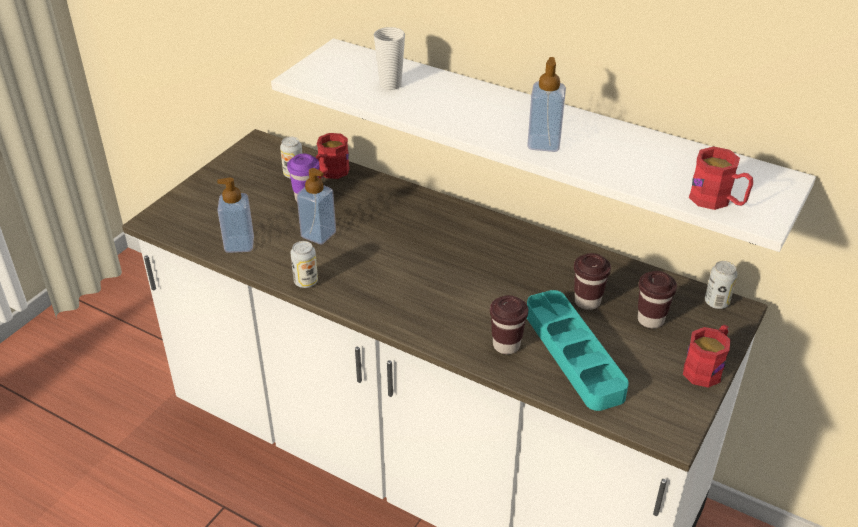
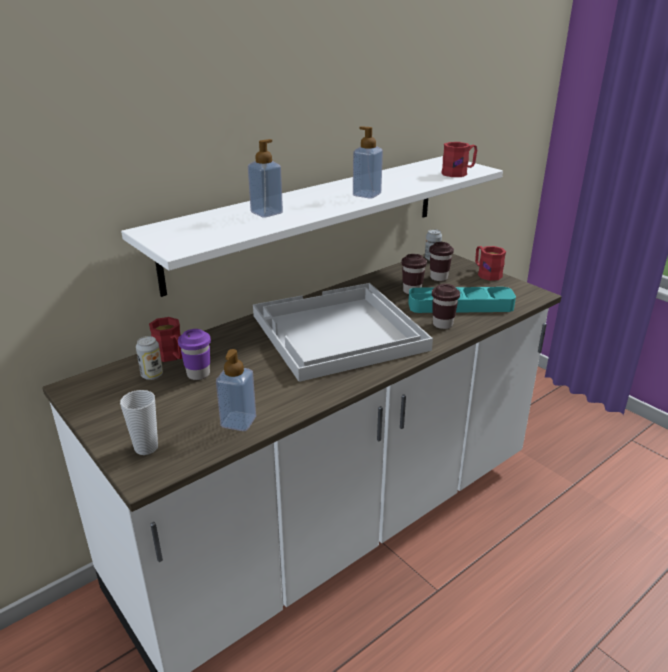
camera: 70 degrees left, 10 degrees down
can [290,241,318,288] -> none
soap dispenser [297,168,336,244] -> soap dispenser moved to [248,139,283,218]
cup [374,27,405,90] -> cup moved to [120,390,158,455]
none -> white tray [253,283,433,382]

